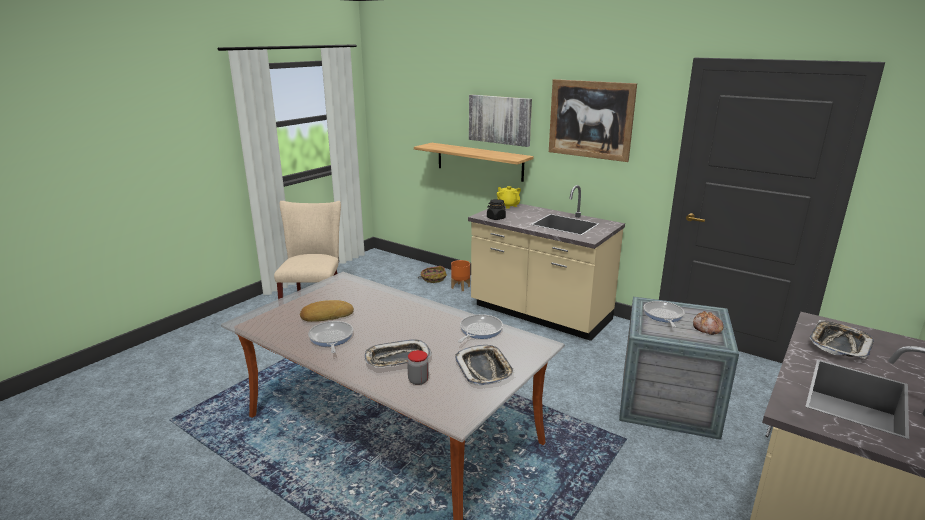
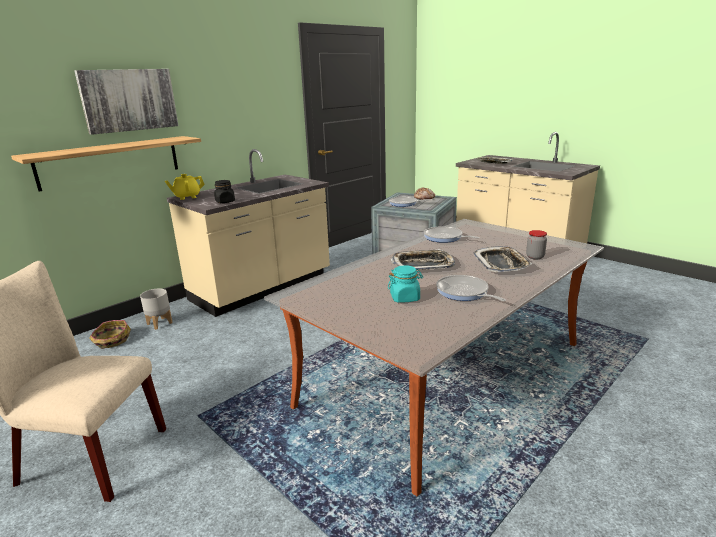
camera: 80 degrees left, 0 degrees up
bread [300,300,354,322] -> turquoise jar [388,265,423,303]
frying pan [308,321,353,353] -> frying pan turned 60 degrees clockwise [436,275,506,301]
orange planter [451,260,470,291] -> grey planter [140,288,172,330]
tray [455,345,515,386] -> tray moved to [390,249,456,270]
picture [549,79,637,162] -> none

